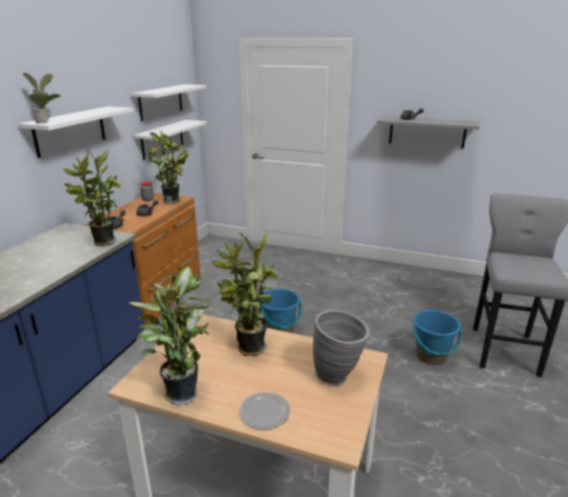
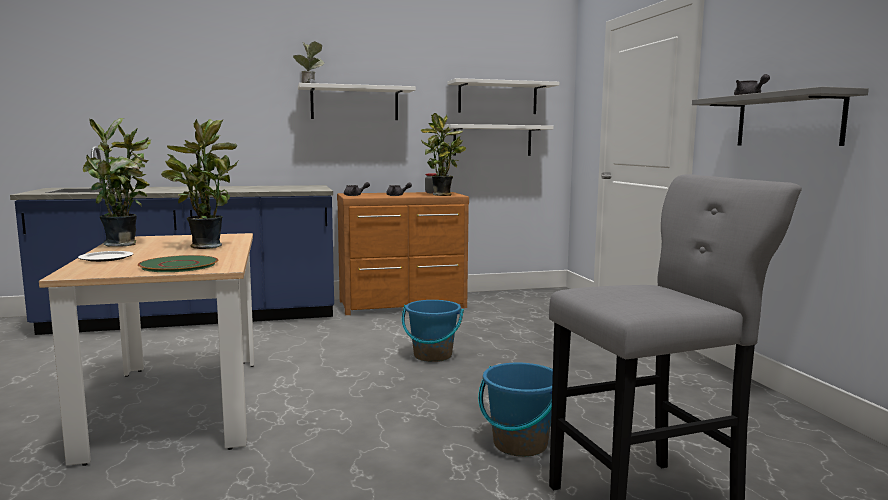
camera: 55 degrees right, 15 degrees down
potted plant [63,150,121,246] -> none
grey vase [313,310,369,386] -> green plate [138,255,218,272]

